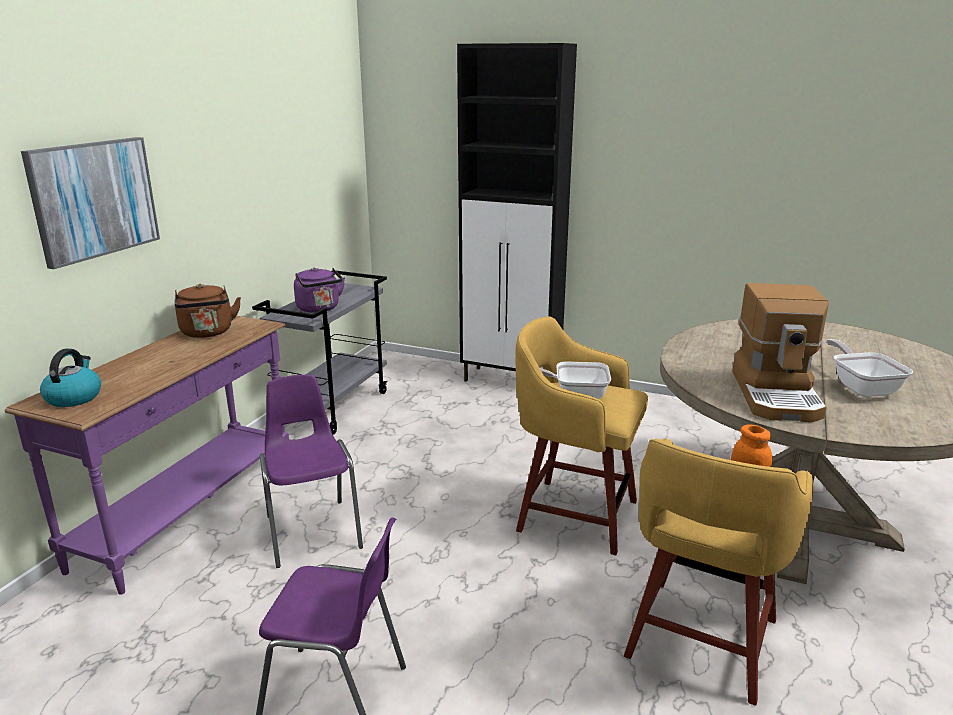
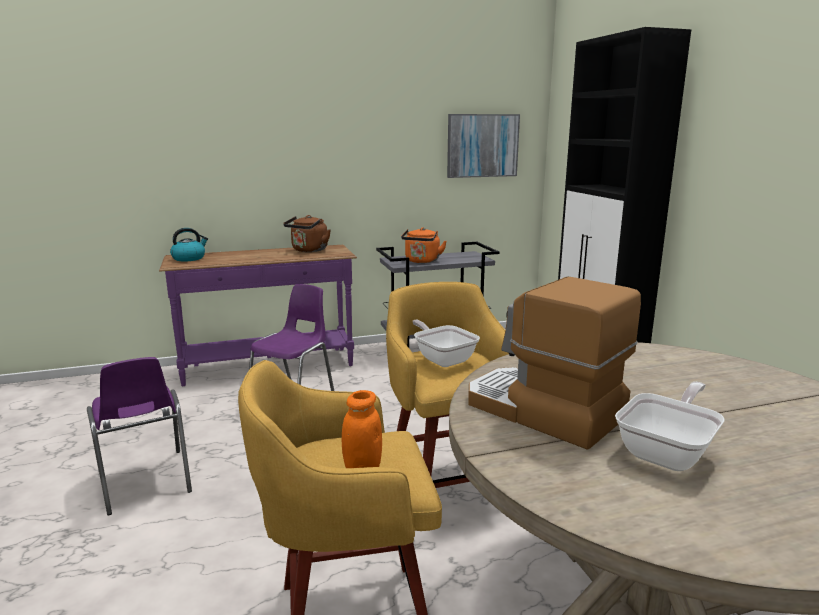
camera: 50 degrees right, 5 degrees down
picture [21,137,160,269] -> picture moved to [447,114,520,178]
purple kettle [294,267,345,313] -> orange kettle [401,227,447,263]
coffee machine [732,283,829,422] -> coffee machine turned 75 degrees clockwise [468,277,641,450]

